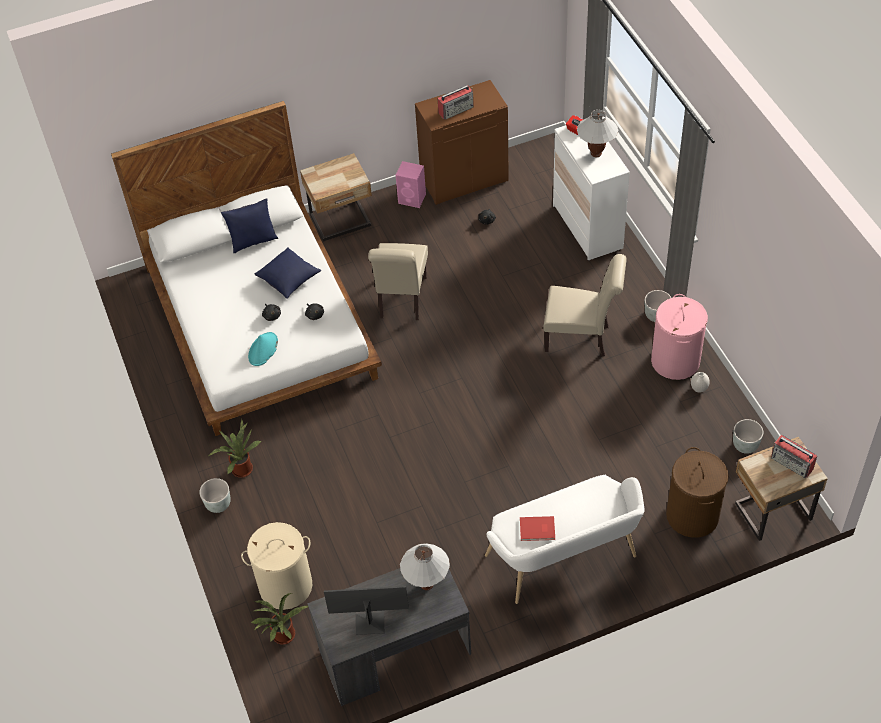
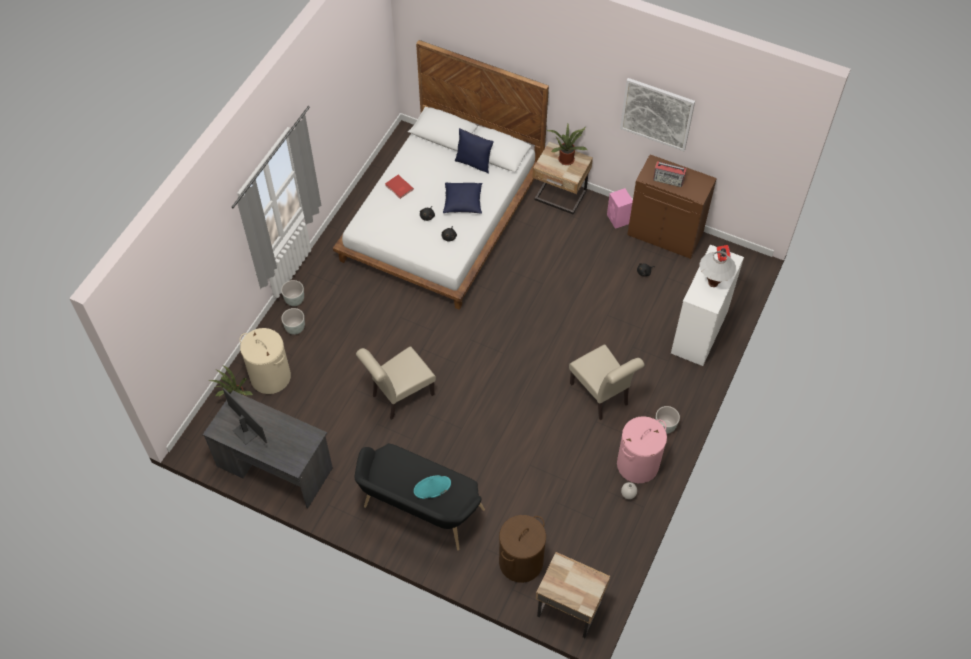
camera: 45 degrees right, 5 degrees up
potted plant [209,419,262,478] -> potted plant moved to [546,124,587,165]
turquoise hat [248,332,278,366] -> turquoise hat moved to [414,475,451,499]
beige chair [368,243,428,320] -> beige chair moved to [356,346,436,420]
white table lamp [400,543,450,590] -> none
white bench [485,475,645,604] -> black bench [354,443,485,551]
red book [520,516,555,541] -> red book moved to [385,175,414,199]
grey planter [733,419,763,454] -> grey planter moved to [281,308,305,335]
radio [771,435,817,478] -> none
none -> picture [620,78,695,151]

